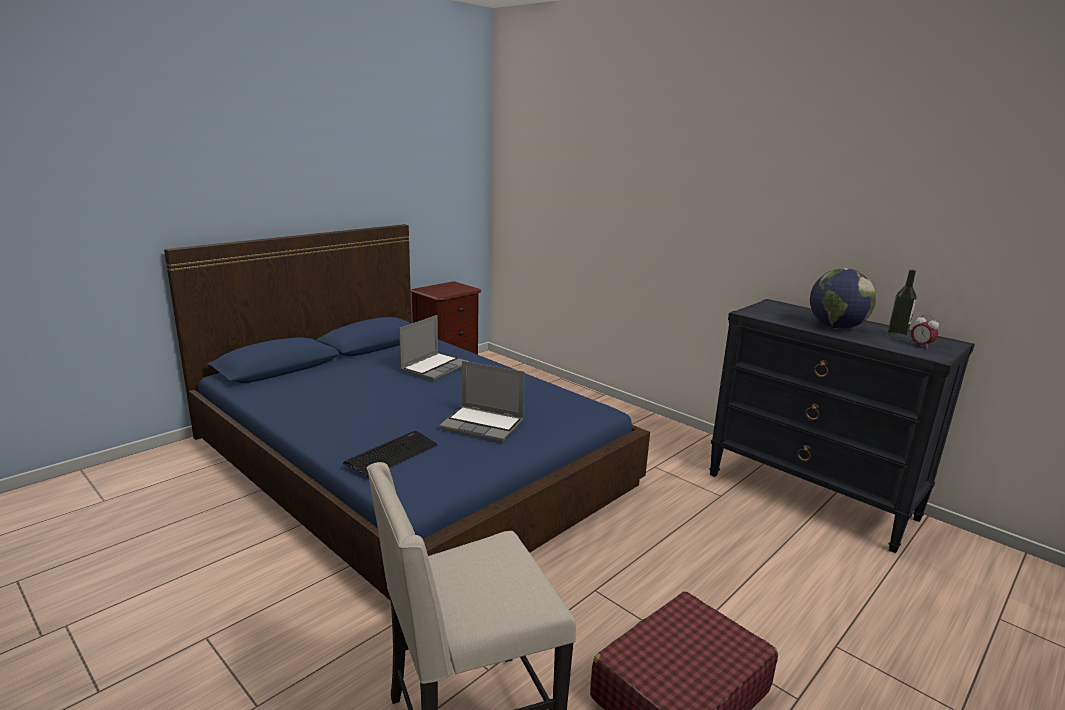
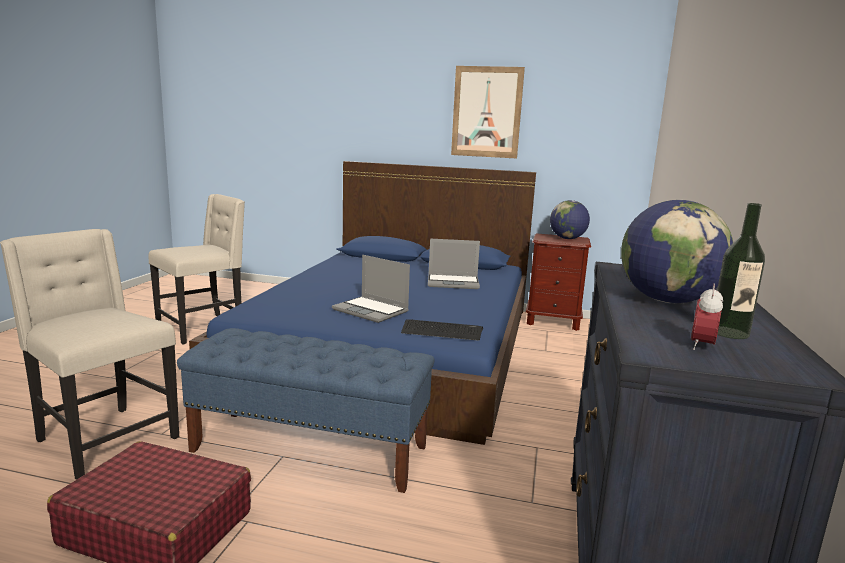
camera: 60 degrees right, 5 degrees down
keyboard [343,431,438,478] -> keyboard moved to [401,319,483,341]
laptop [439,361,525,442] -> laptop turned 45 degrees counterclockwise [332,255,410,323]
none -> beige chair [148,194,245,345]
none -> blue bench [177,328,434,493]
none -> picture [451,66,525,159]
none -> globe [550,200,590,239]

